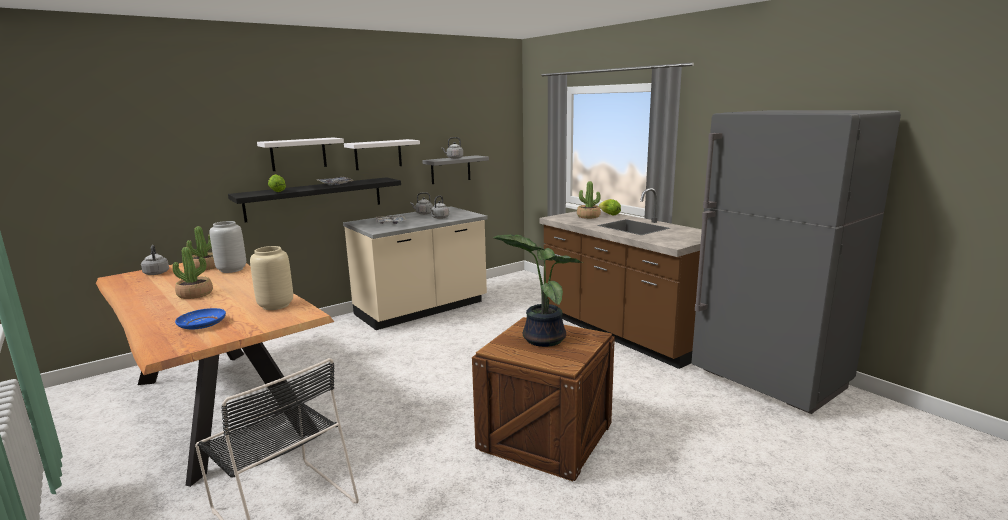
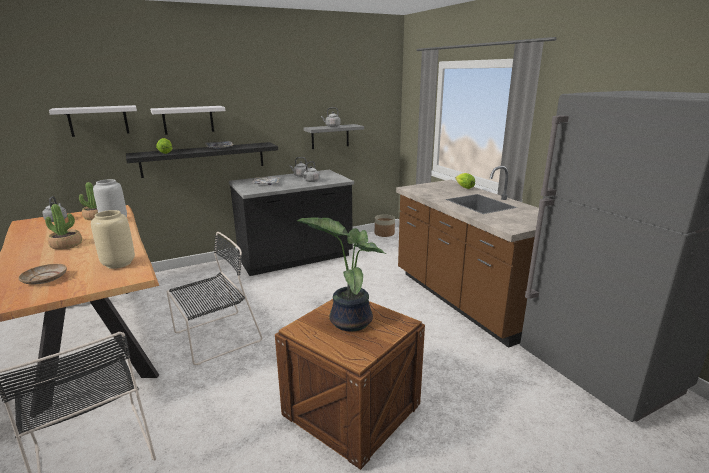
camera: 10 degrees right, 5 degrees up
blue plate [175,308,226,329] -> beige plate [19,264,67,285]
beige counter [343,206,488,330] -> black counter [229,170,354,276]
white shelf [344,139,420,170] -> white shelf moved to [49,105,137,137]
potted plant [577,181,601,219] -> none
none -> black chair [167,232,263,365]
none -> planter [375,214,395,237]

